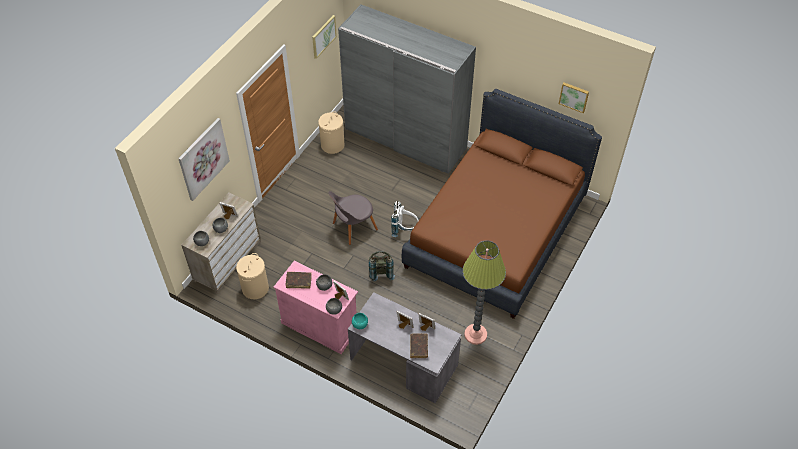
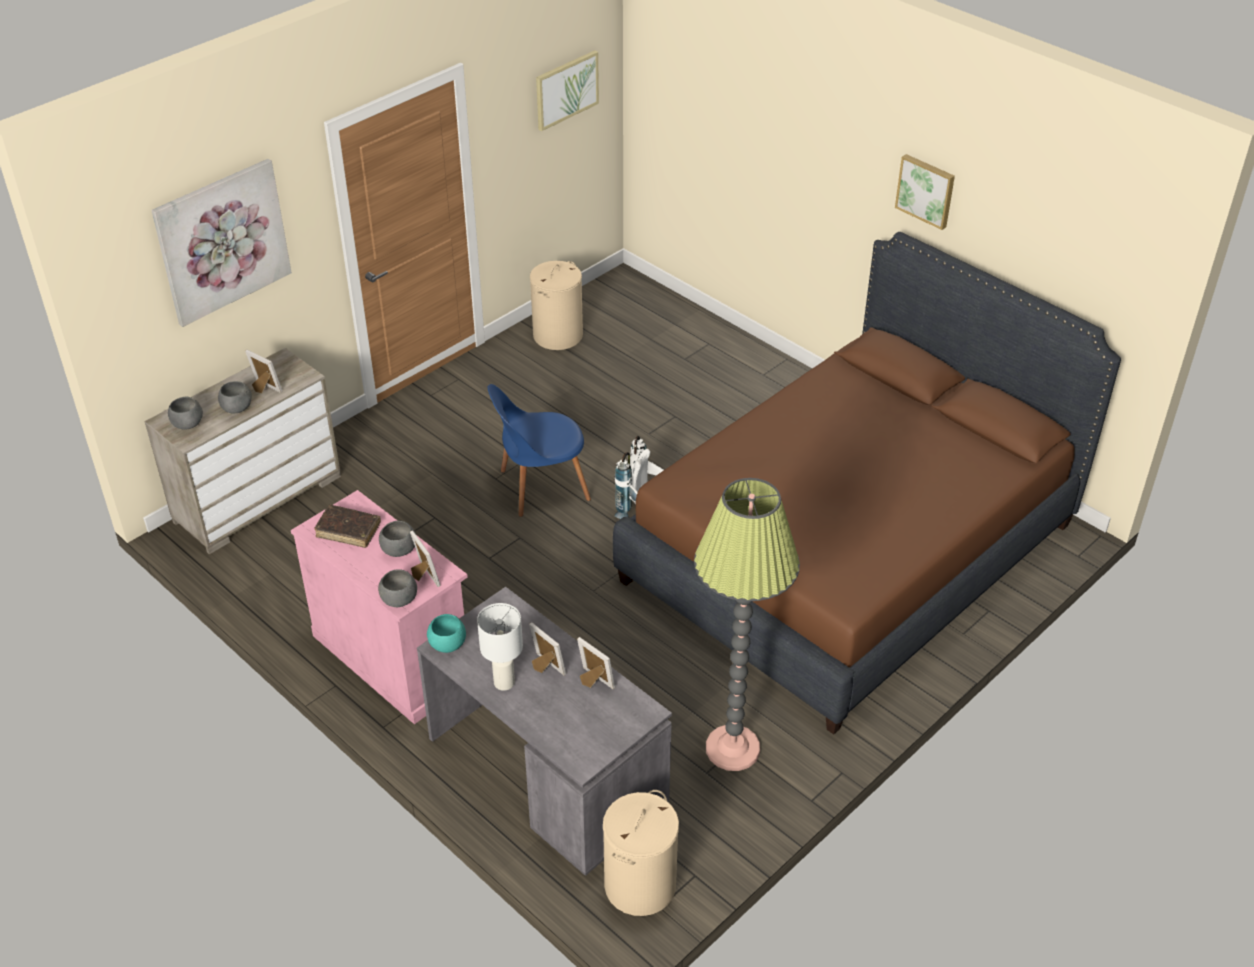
camera: 15 degrees right, 10 degrees down
beige laundry basket [236,253,269,299] -> beige laundry basket moved to [603,790,679,916]
grey chair [328,191,378,245] -> blue chair [488,384,591,517]
grey wardrobe [338,4,476,174] -> none
grey backpack [369,251,395,282] -> none
brown book [410,333,428,358] -> none
picture [559,83,589,113] -> picture moved to [895,154,955,230]
none -> white table lamp [477,603,523,691]

